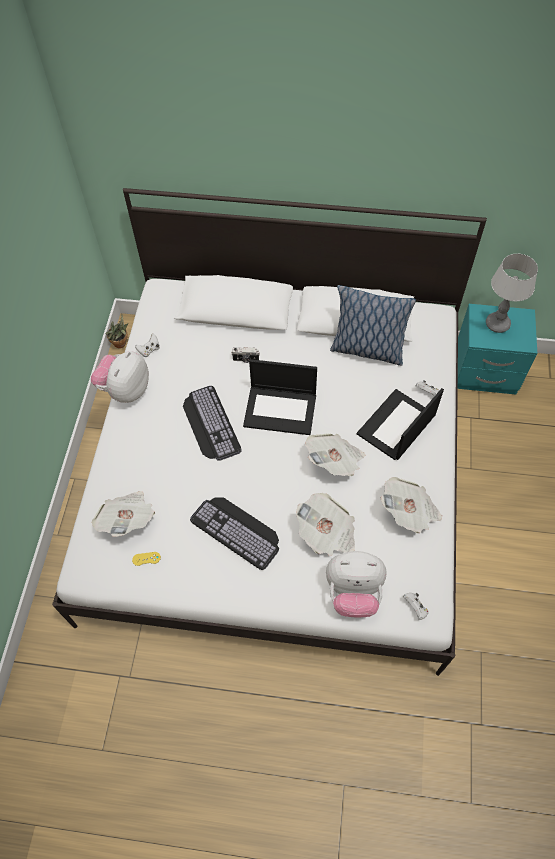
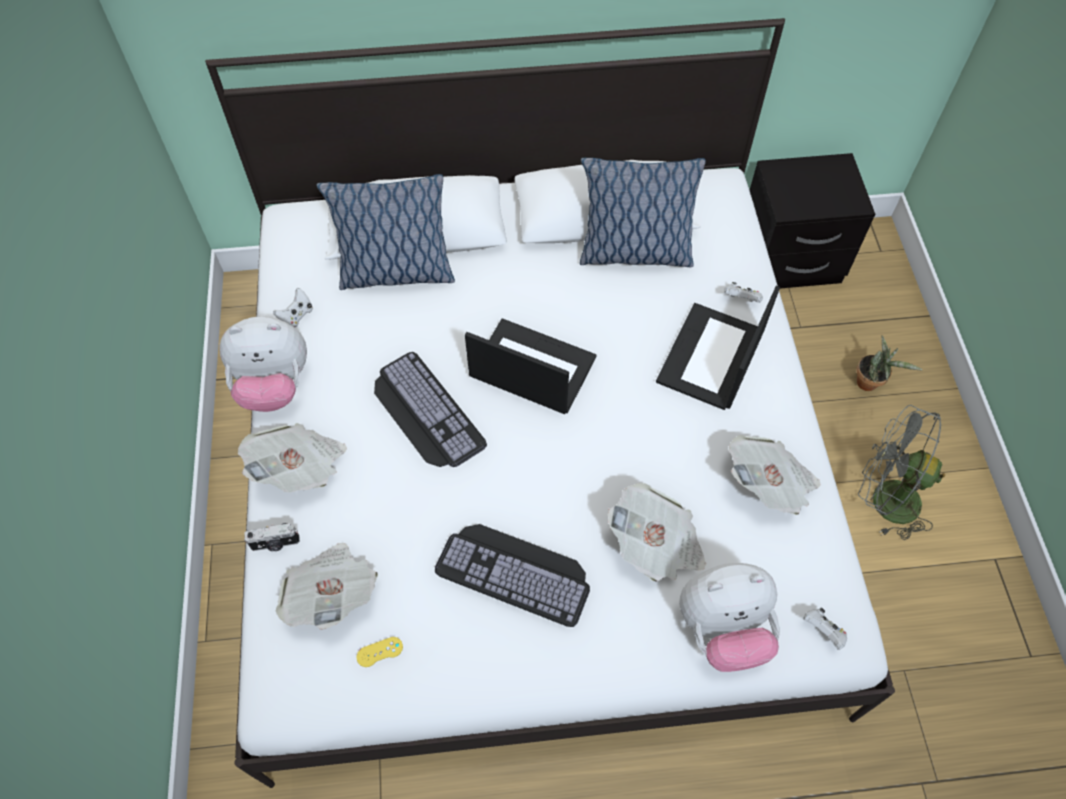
camera: 15 degrees left, 0 degrees up
plush toy [91,351,149,403] -> plush toy turned 105 degrees counterclockwise [220,316,307,412]
potted plant [106,314,128,348] -> potted plant moved to [856,335,923,391]
camera [231,347,260,363] -> camera moved to [244,523,300,551]
laptop [243,359,317,435] -> laptop turned 150 degrees counterclockwise [465,319,597,414]
newspaper [305,434,365,476] -> newspaper moved to [238,423,347,493]
turquoise nightstand [458,304,537,394] -> black nightstand [750,153,875,288]
table lamp [486,254,538,333] -> none
none -> pillow [316,174,455,290]
none -> grey fan [858,405,945,540]

